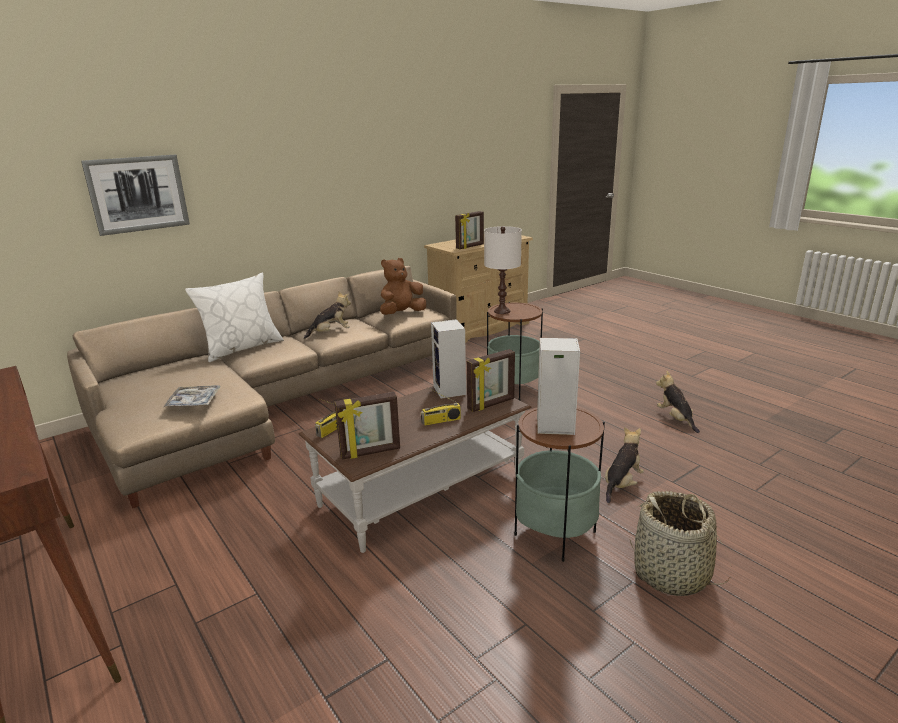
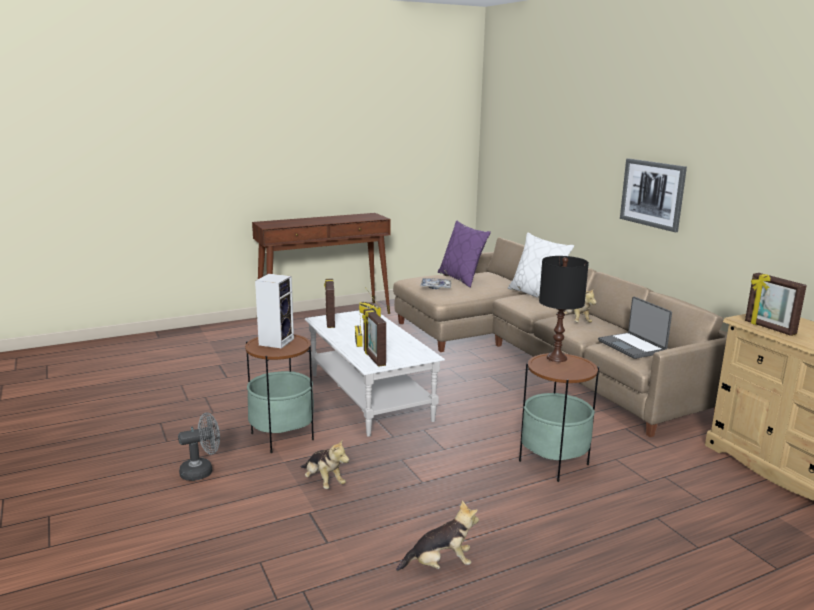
camera: 100 degrees right, 5 degrees down
picture [81,155,190,236] -> picture moved to [620,158,687,232]
brown coffee table [298,375,532,553] -> white coffee table [305,310,445,437]
brown plush toy [380,258,426,315] -> laptop [598,297,672,359]
speaker [431,319,466,399] -> none
white table lamp [484,226,522,314] -> black table lamp [539,256,589,362]
basket [630,491,730,596] -> grey fan [178,412,220,481]
none -> purple pillow [438,221,491,288]

